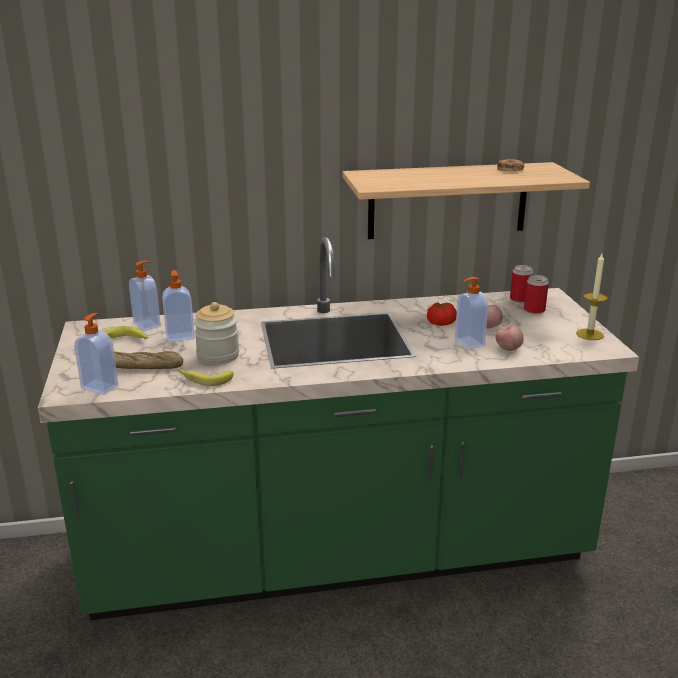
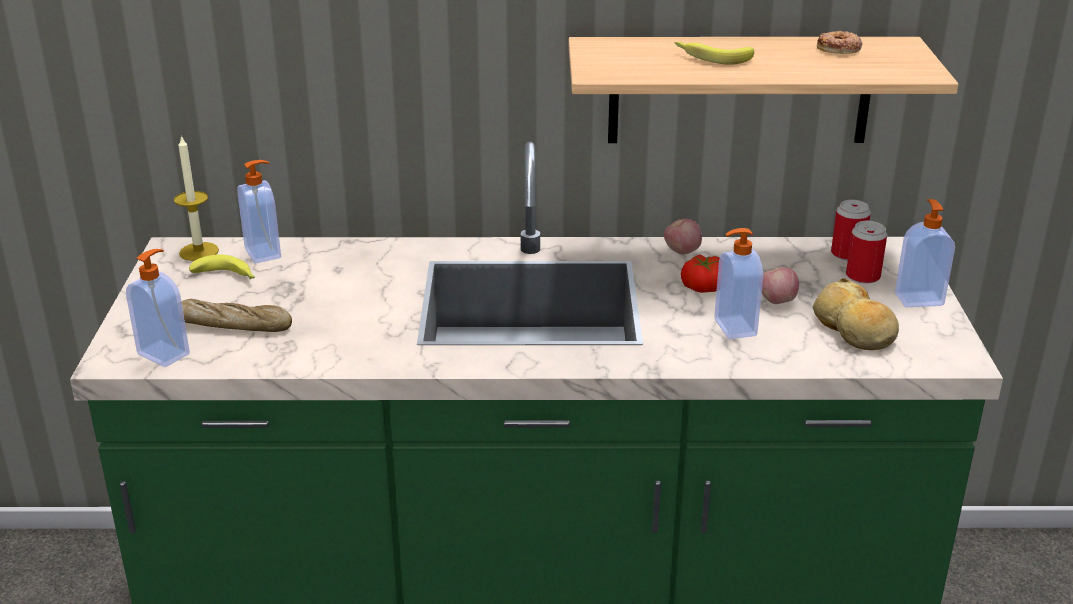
camera: 10 degrees right, 5 degrees up
soap dispenser [162,270,195,342] -> soap dispenser moved to [895,199,955,307]
banana [178,369,233,386] -> banana moved to [675,42,754,65]
jar [194,302,239,365] -> none
apple [495,325,524,351] -> apple moved to [664,219,702,255]
candle [576,253,608,340] -> candle moved to [174,135,219,261]
none -> bread [813,278,899,350]

